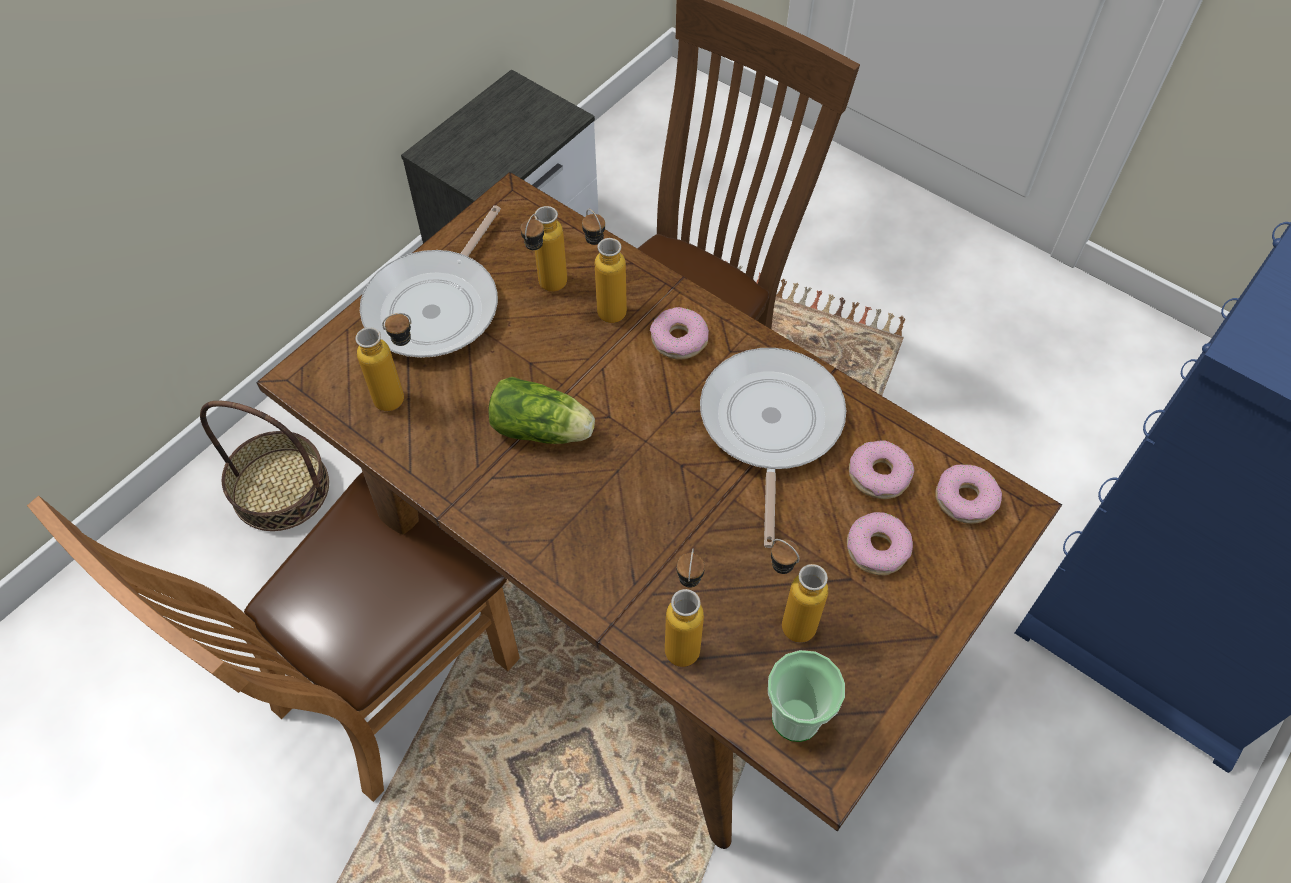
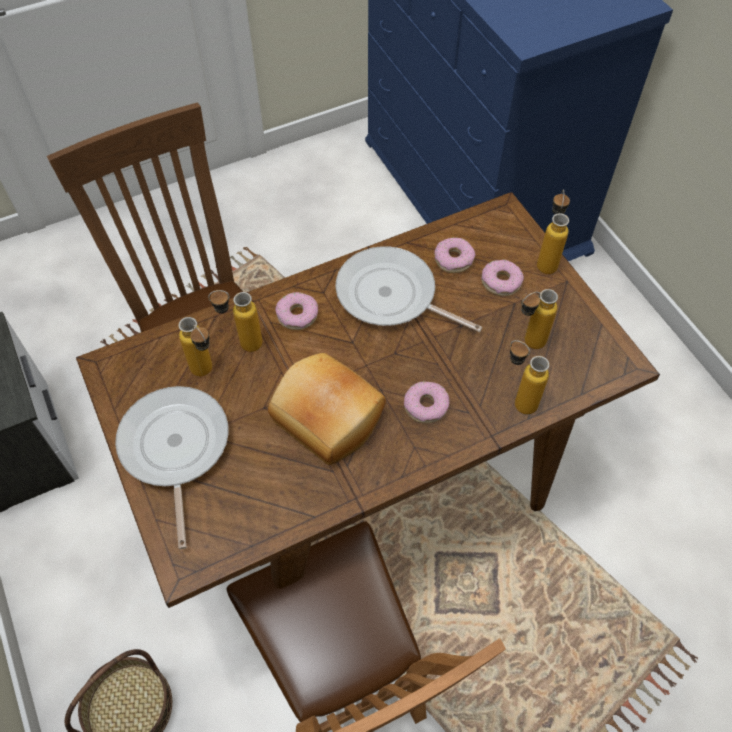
camera: 65 degrees left, 0 degrees up
bottle [356,313,412,411] -> bottle moved to [537,190,570,274]
frying pan [360,205,501,358] -> frying pan turned 150 degrees counterclockwise [115,386,228,549]
lettuce [488,377,595,444] -> bread [268,353,386,465]
cup [768,650,845,742] -> none
donut [935,464,1002,524] -> donut moved to [404,381,450,424]

